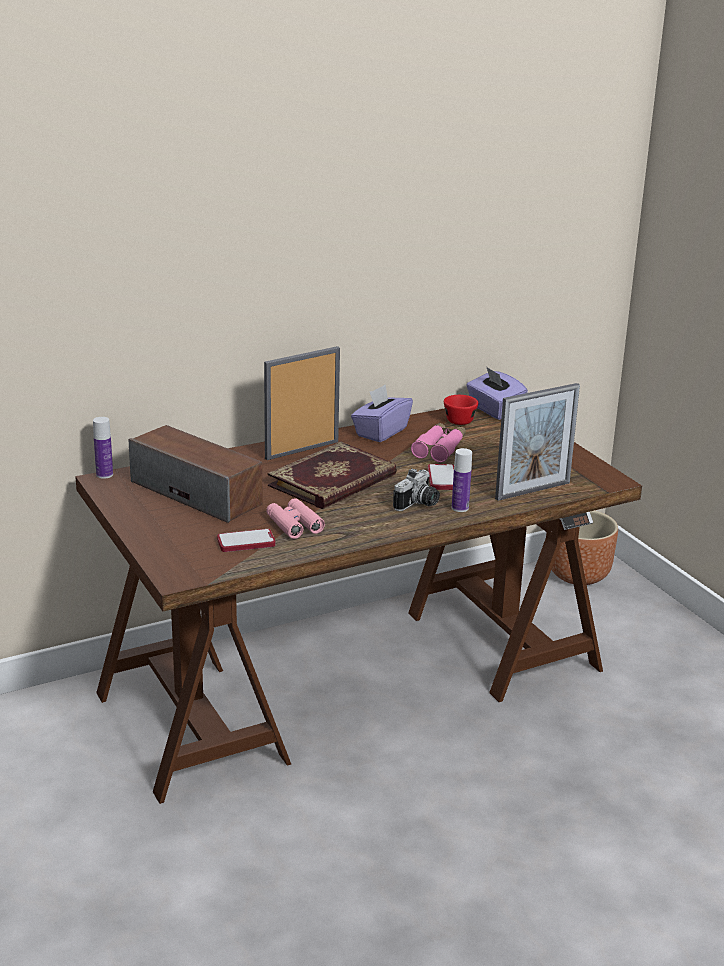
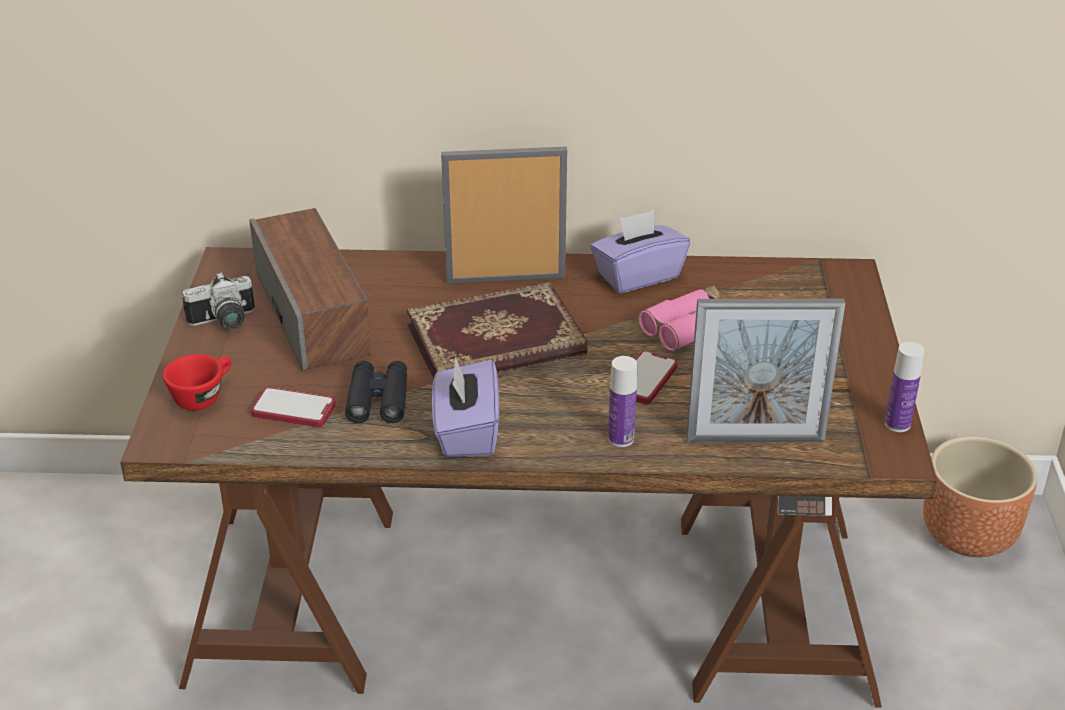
camera: 30 degrees right, 10 degrees up
bottle [93,417,113,479] -> bottle moved to [885,342,925,432]
pink binoculars [266,498,325,539] -> black binoculars [345,361,407,423]
camera [393,468,440,511] -> camera moved to [182,272,255,330]
red cup [444,395,478,425] -> red cup moved to [163,354,231,411]
purple tissue box [466,366,528,420] -> purple tissue box moved to [432,357,499,457]

